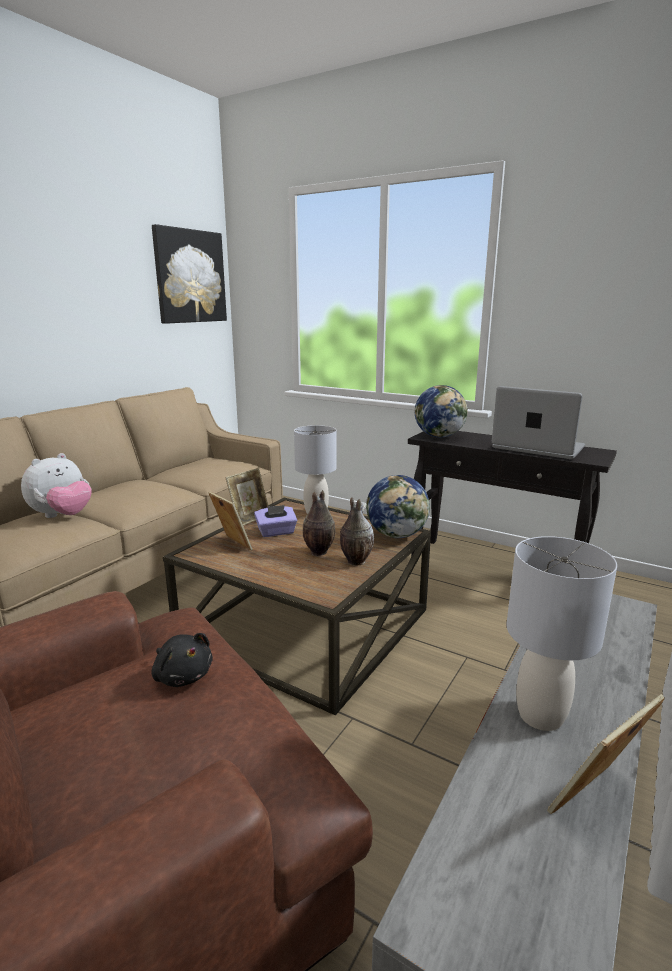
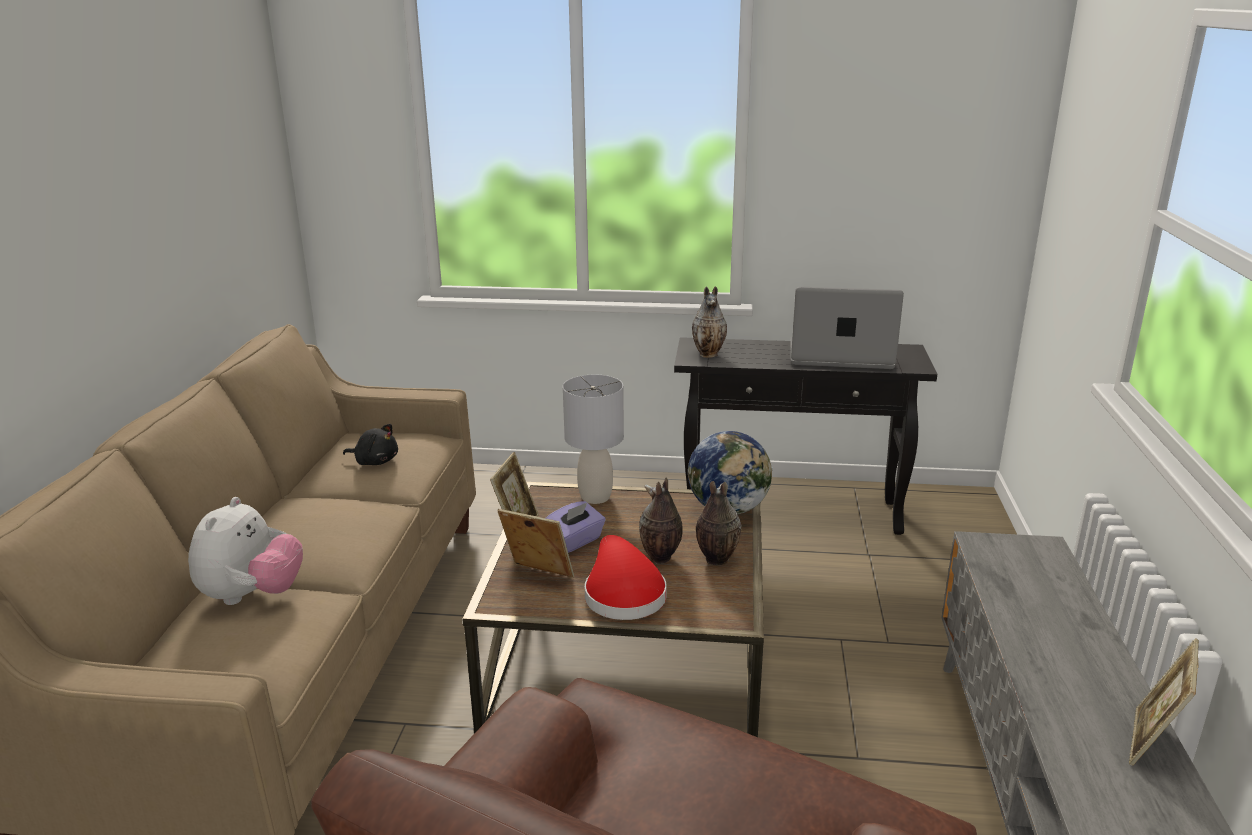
camera: 25 degrees left, 5 degrees up
picture [152,224,227,324] -> none
black plush toy [152,633,213,687] -> black plush toy moved to [343,424,398,465]
globe [415,385,468,437] -> vase [692,286,727,358]
grey table lamp [507,536,617,731] -> none
none -> red hat [585,535,667,620]

